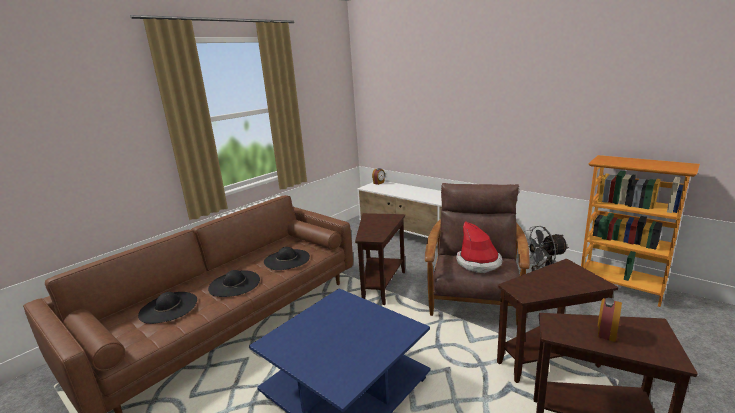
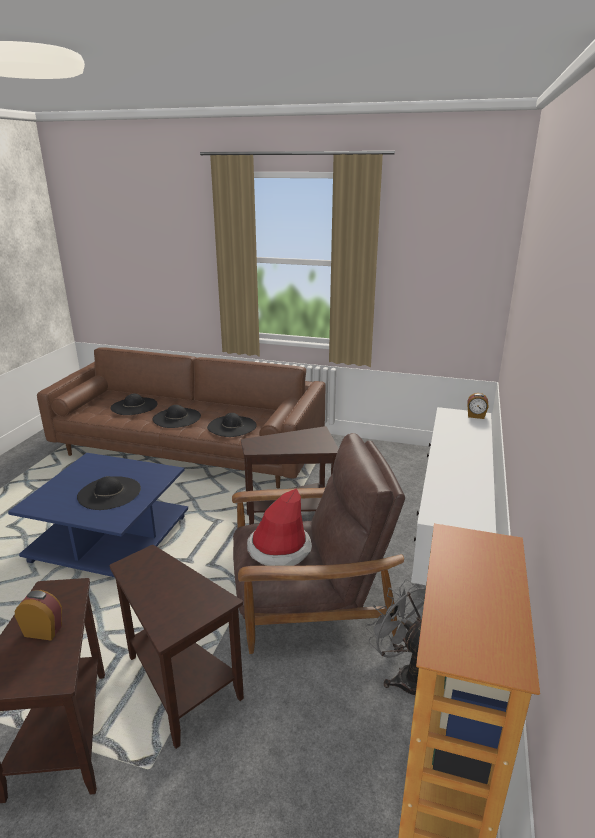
camera: 65 degrees right, 5 degrees up
none -> black hat [77,476,141,510]

